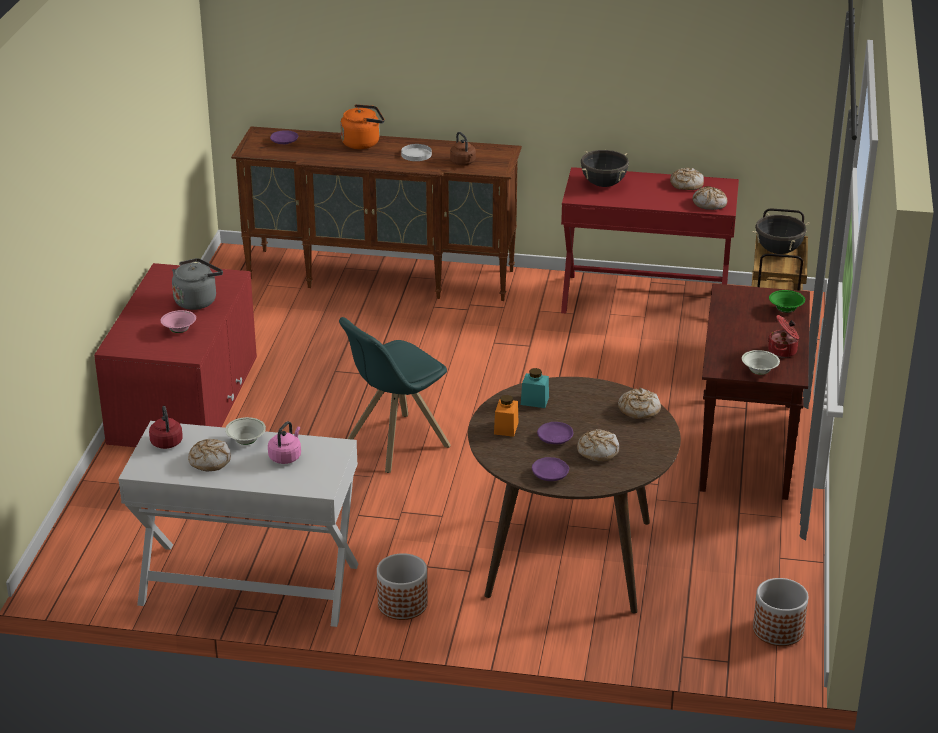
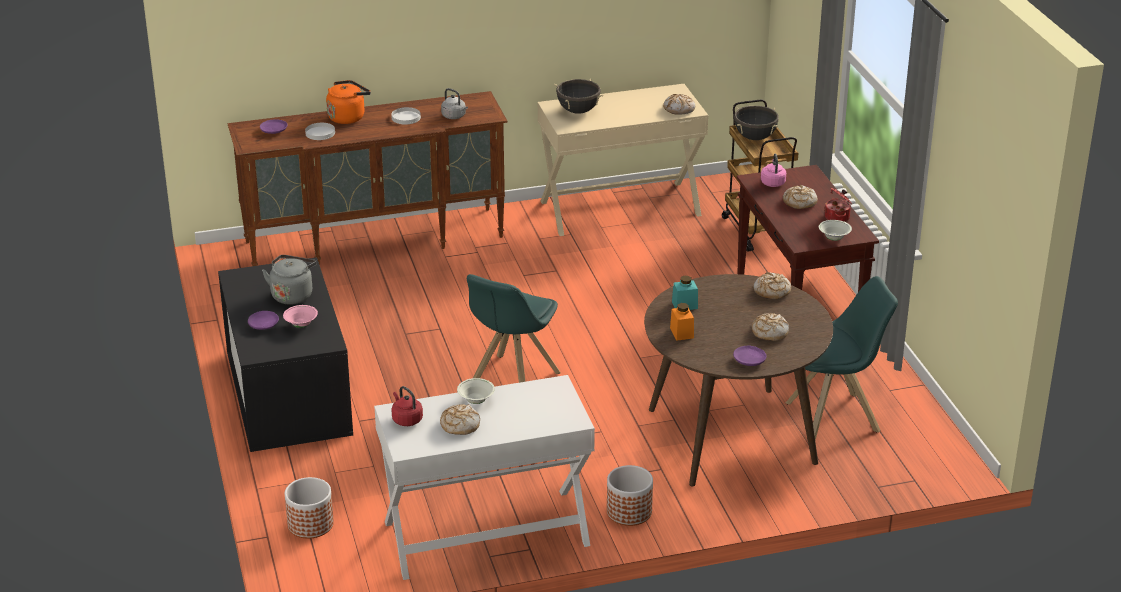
camera: 25 degrees left, 0 degrees up
red cabinet [94,263,257,447] -> black cabinet [218,257,353,452]
pink kettle [268,421,301,464] -> pink kettle moved to [761,154,786,187]
brown kettle [450,132,476,165] -> grey kettle [441,88,468,119]
purple plate [537,422,573,444] -> purple plate moved to [248,311,279,330]
red console table [561,167,739,313] -> beige console table [537,84,708,236]
bread [670,168,704,190] -> bread moved to [783,185,818,209]
planter [753,578,808,646] -> planter moved to [285,477,334,539]
green bowl [769,290,805,313] -> none
none -> white plate [305,123,335,140]
none -> turquoise chair [786,276,898,440]

